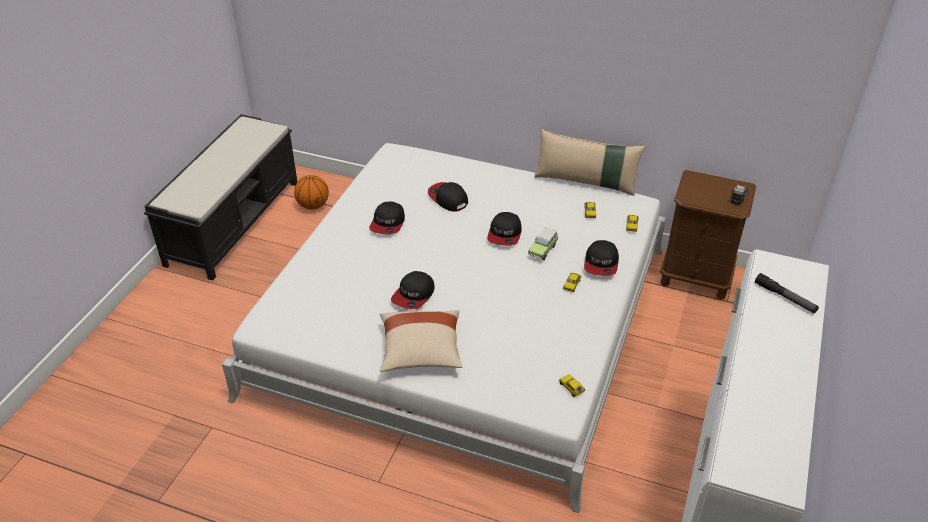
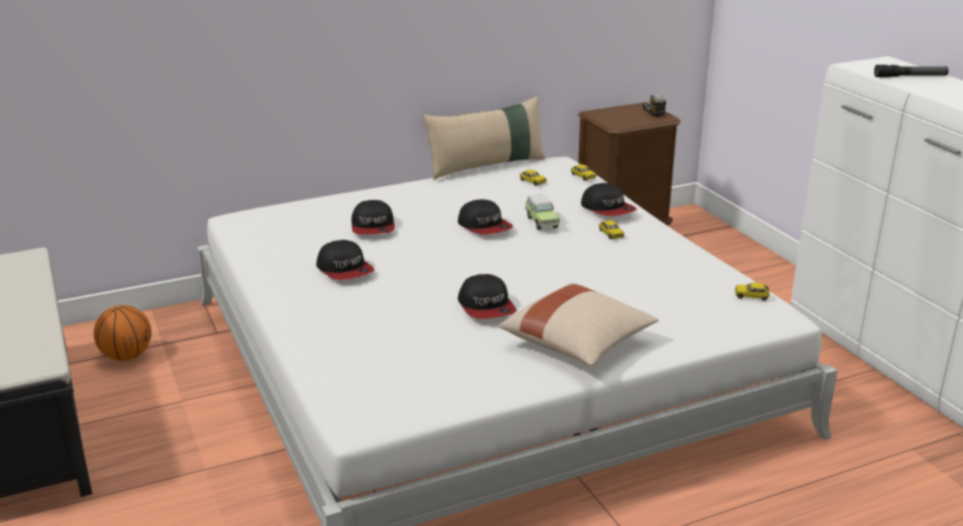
camera: 45 degrees left, 15 degrees down
cap [428,182,468,212] -> cap turned 105 degrees counterclockwise [351,200,395,235]

